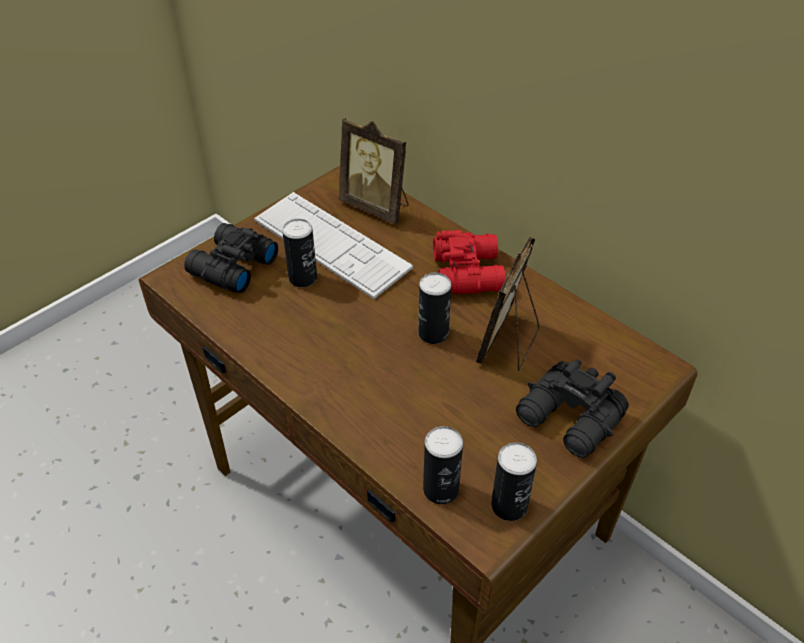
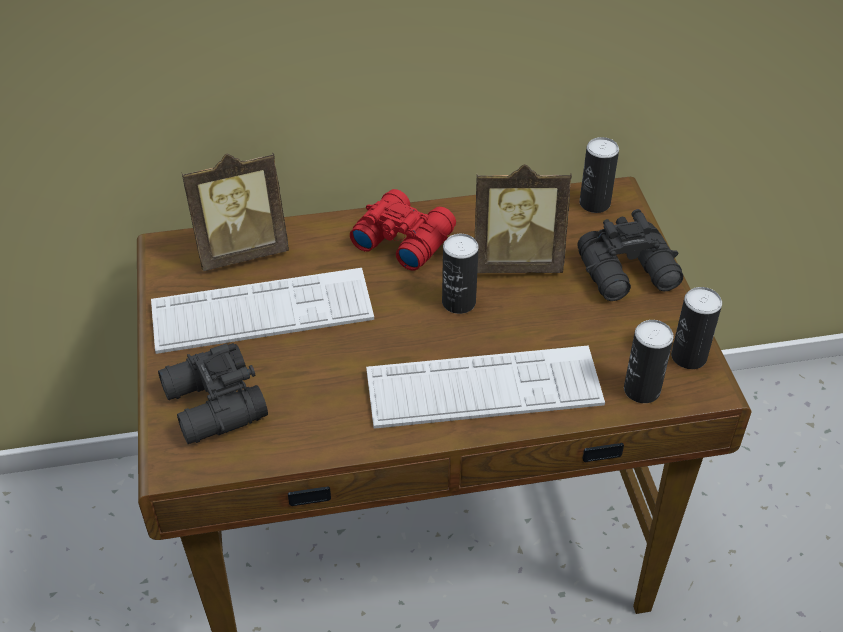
camera: 55 degrees left, 0 degrees up
can [282,219,317,287] -> can moved to [580,137,619,213]
picture frame [476,237,539,371] -> picture frame turned 60 degrees counterclockwise [475,164,572,273]
none -> keyboard [366,345,605,429]

